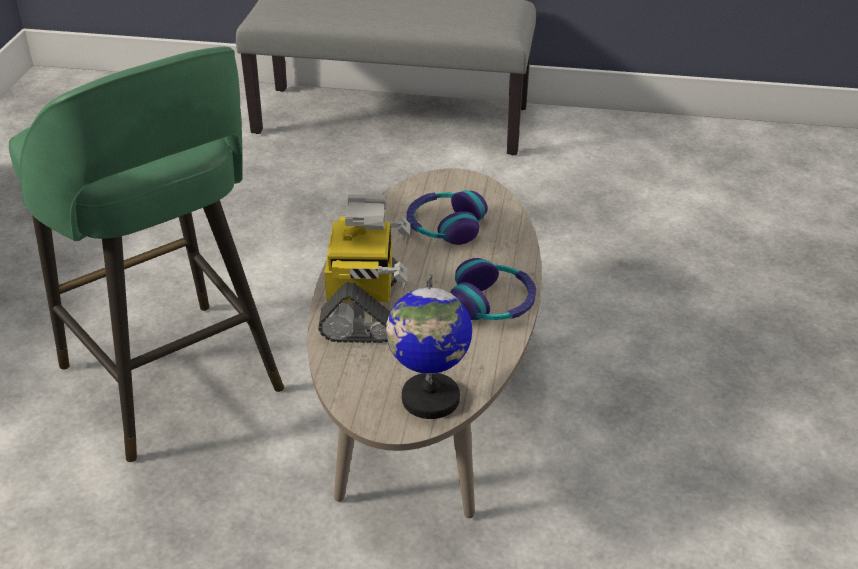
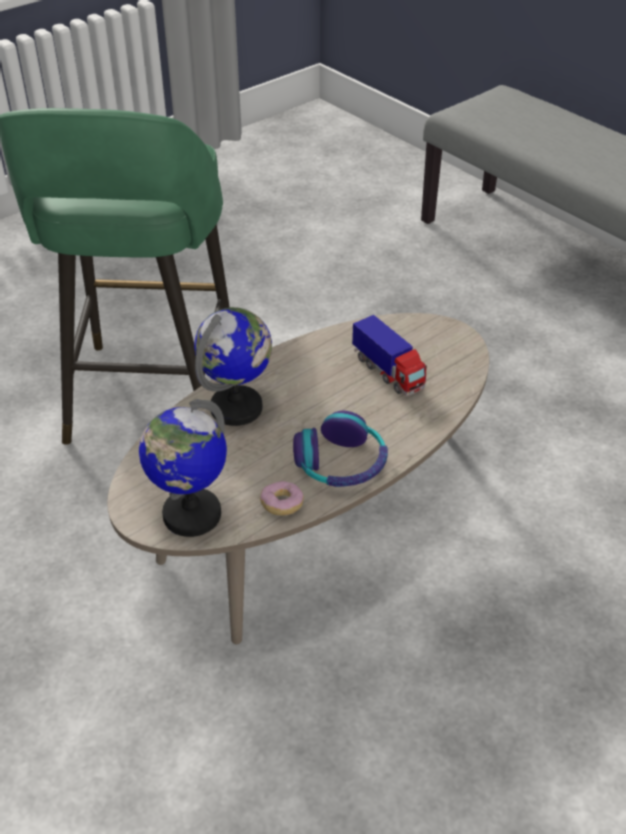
camera: 40 degrees right, 5 degrees up
toy robot [318,194,411,343] -> globe [194,307,272,426]
headphones [407,190,488,245] -> toy truck [352,315,427,396]
none -> donut [260,481,304,516]

